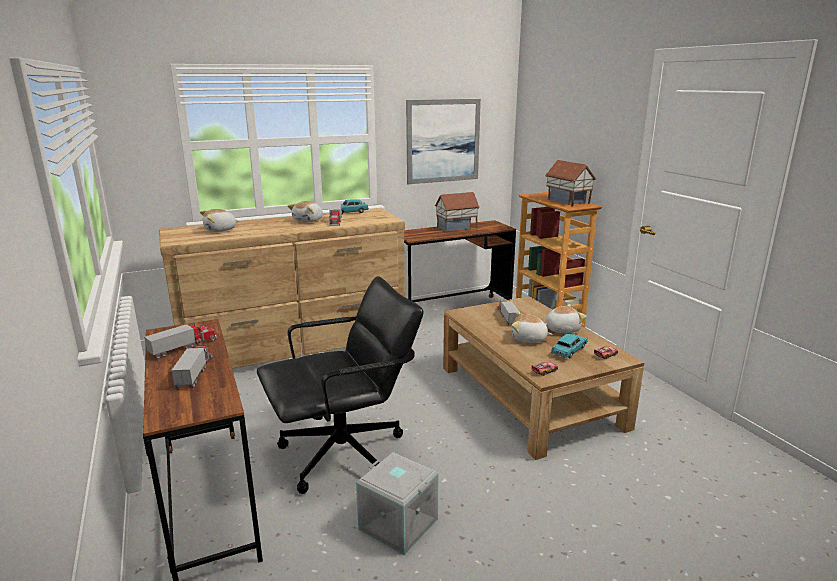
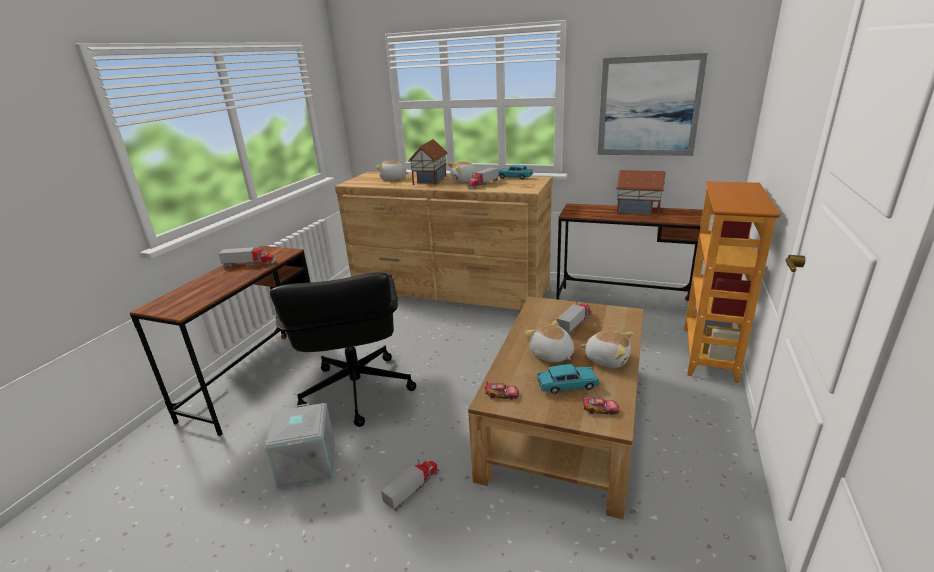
camera: 45 degrees right, 5 degrees up
toy truck [171,344,213,389] -> toy truck moved to [381,460,440,511]
black office chair [257,276,423,494] -> black office chair turned 60 degrees clockwise [270,272,416,427]
toy house [545,160,596,207] -> toy house moved to [408,139,448,185]

